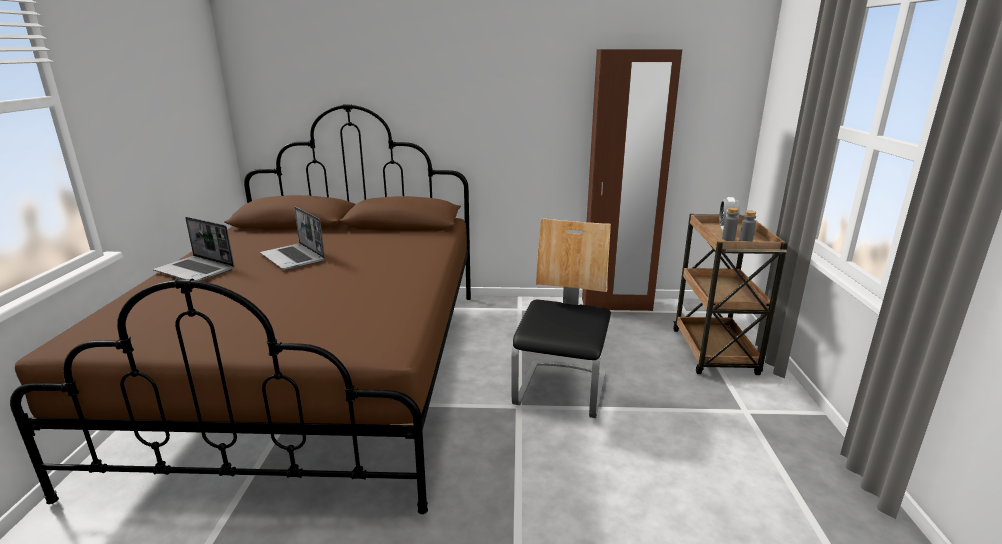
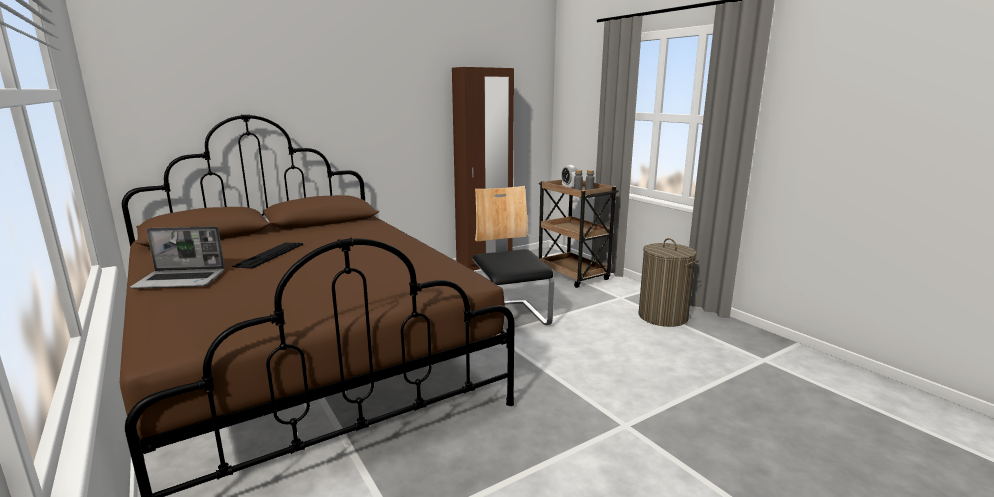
camera: 35 degrees left, 5 degrees down
laptop [260,207,325,270] -> keyboard [232,243,303,269]
none -> laundry basket [638,238,699,327]

